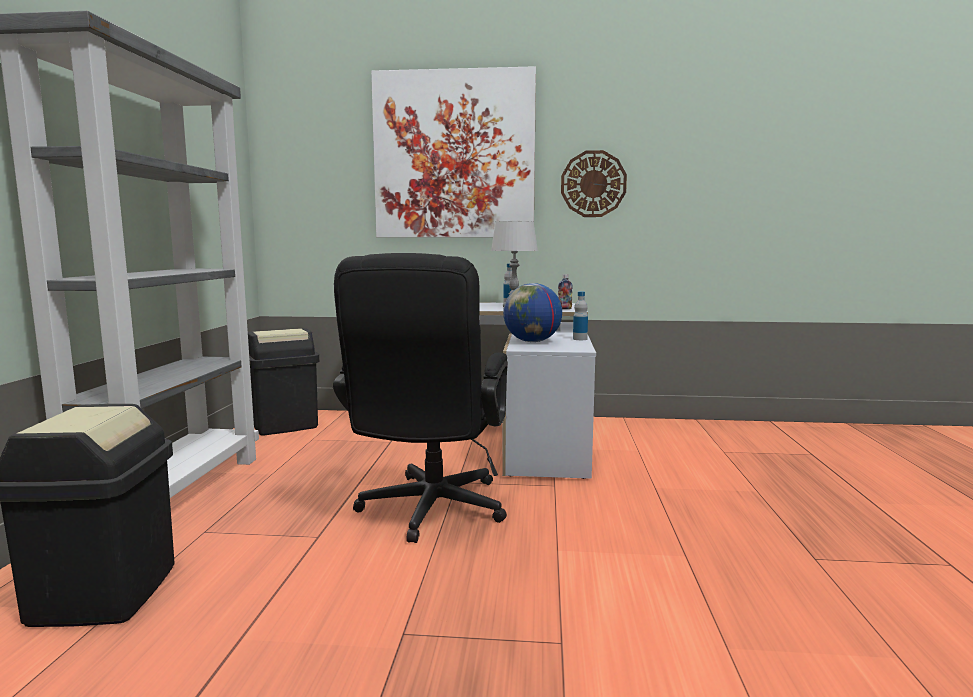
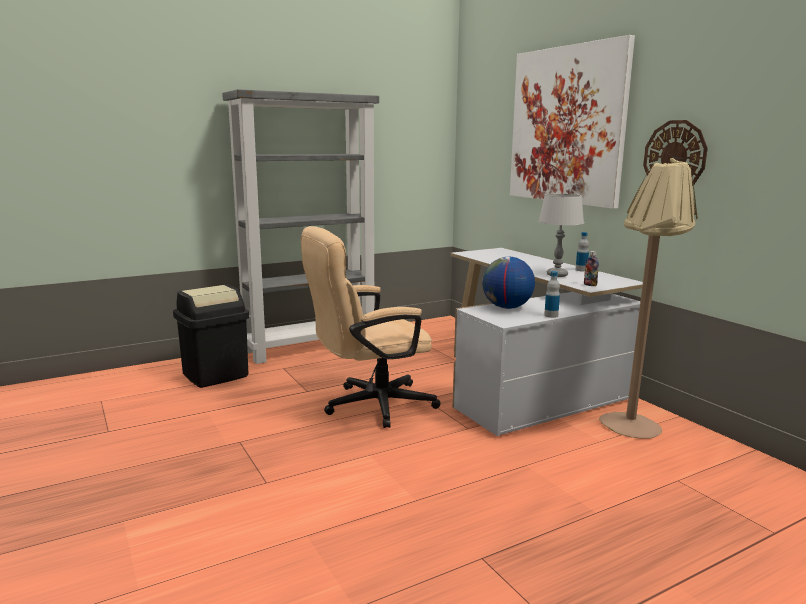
camera: 55 degrees right, 5 degrees up
black trash can [248,328,320,436] -> none
black office chair [333,253,508,543] -> beige office chair [301,226,441,428]
none -> beige floor lamp [599,158,698,439]

